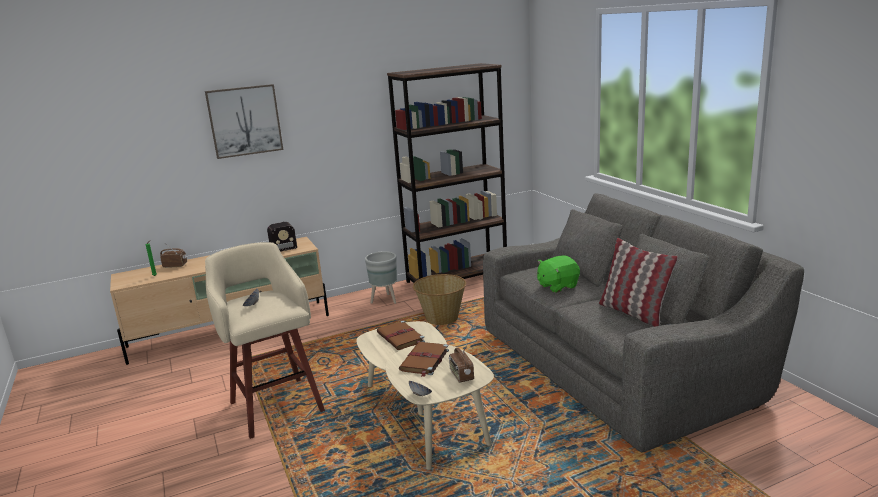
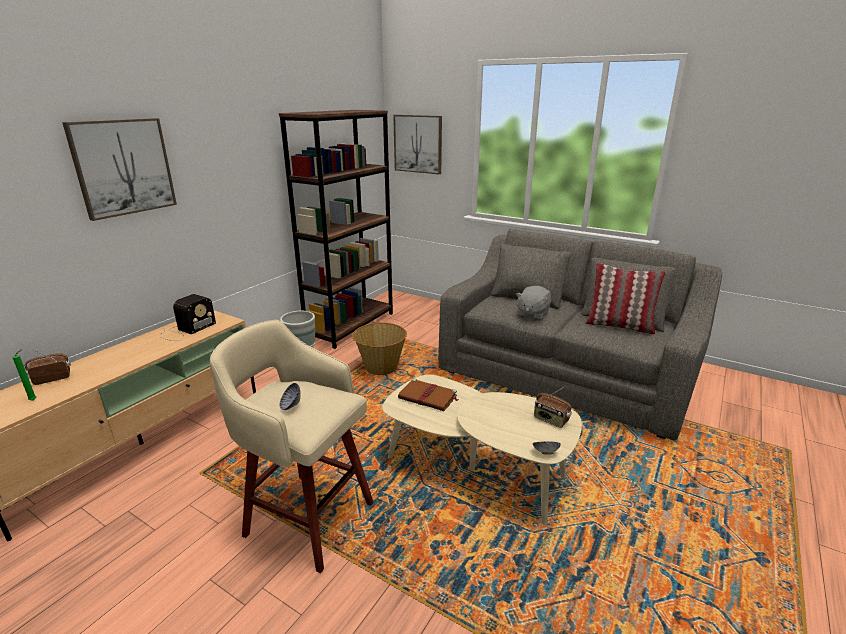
camera: 35 degrees left, 5 degrees up
brown book [399,342,449,377] -> none
green plush toy [537,255,580,293] -> grey plush toy [516,286,551,321]
none -> picture [393,115,442,174]

